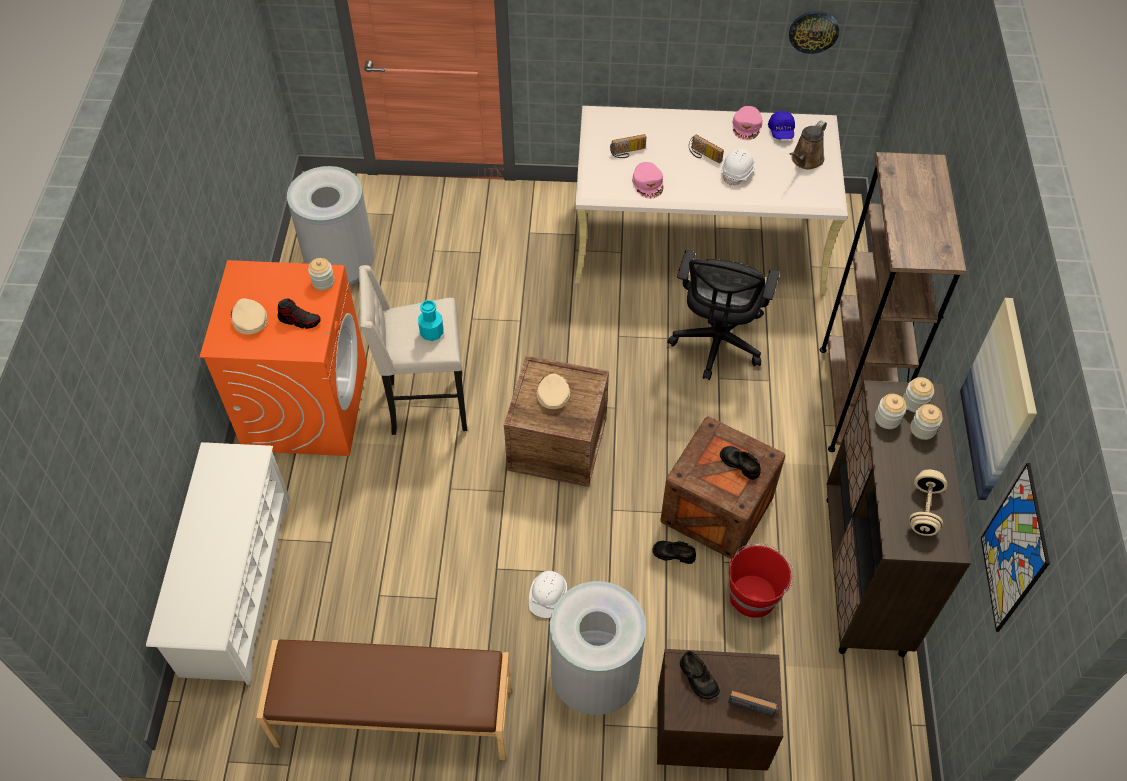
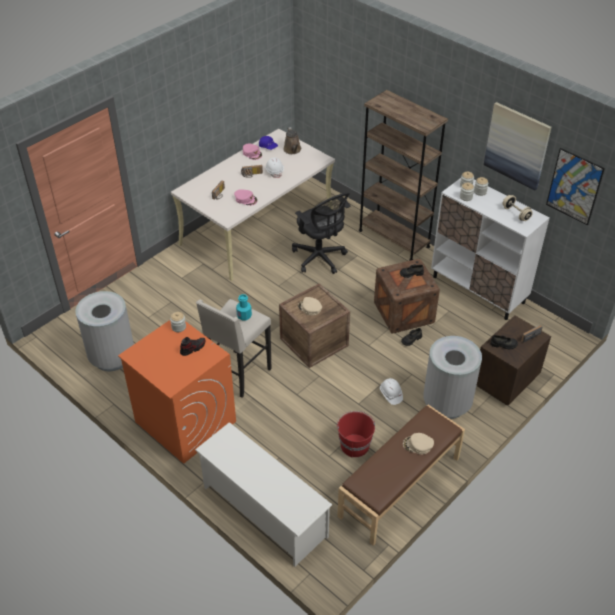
camera: 50 degrees left, 10 degrees down
beige cap [231,298,268,334] -> beige cap moved to [403,433,434,455]
red bucket [729,543,794,618] -> red bucket moved to [337,411,375,458]
wall clock [789,11,839,54] -> none
brown cabinet [826,380,971,657] -> white cabinet [431,178,550,320]

